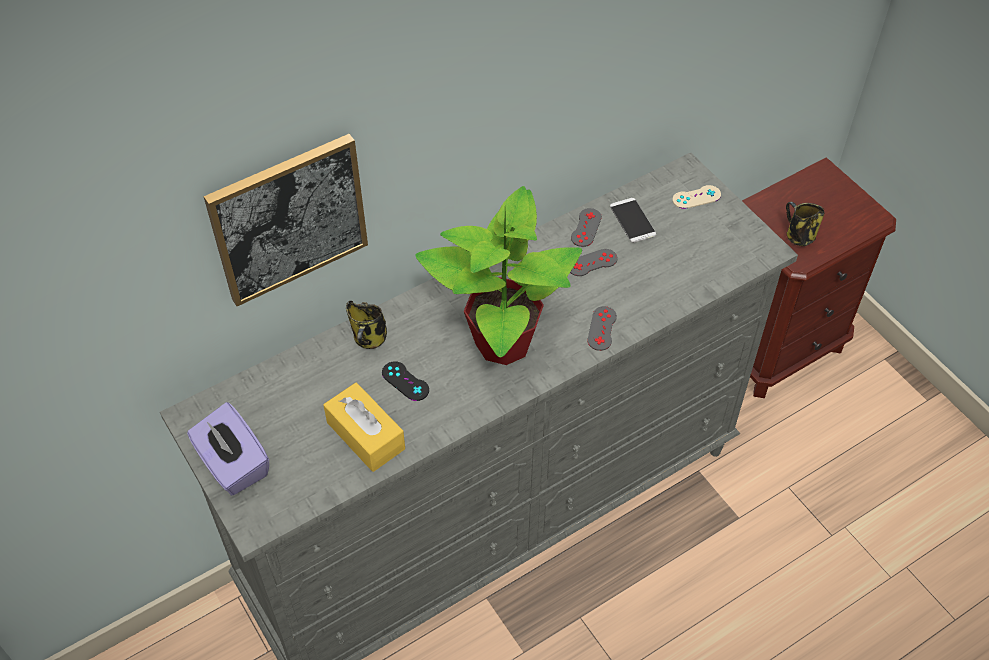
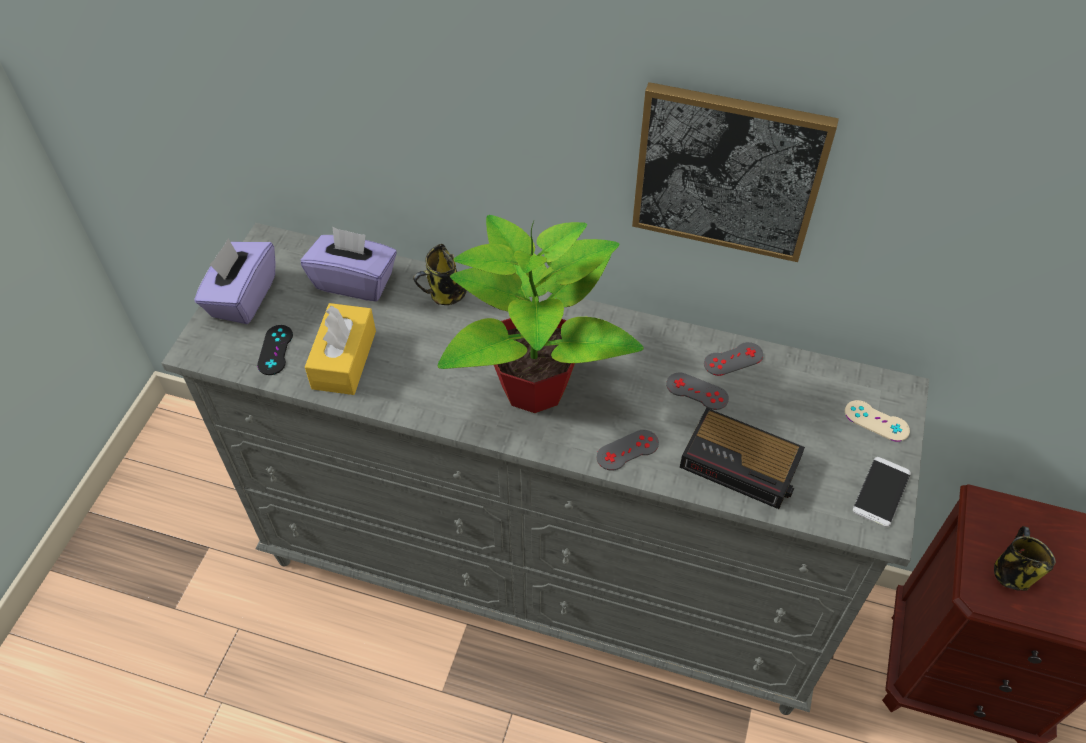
camera: 50 degrees right, 0 degrees up
picture [204,134,368,306] -> picture moved to [632,82,839,262]
black game controller [382,361,429,401] -> black game controller moved to [257,325,293,375]
phone [610,198,656,243] -> phone moved to [853,457,911,527]
none -> purple tissue box [301,226,397,301]
none -> alarm clock [680,408,805,509]

